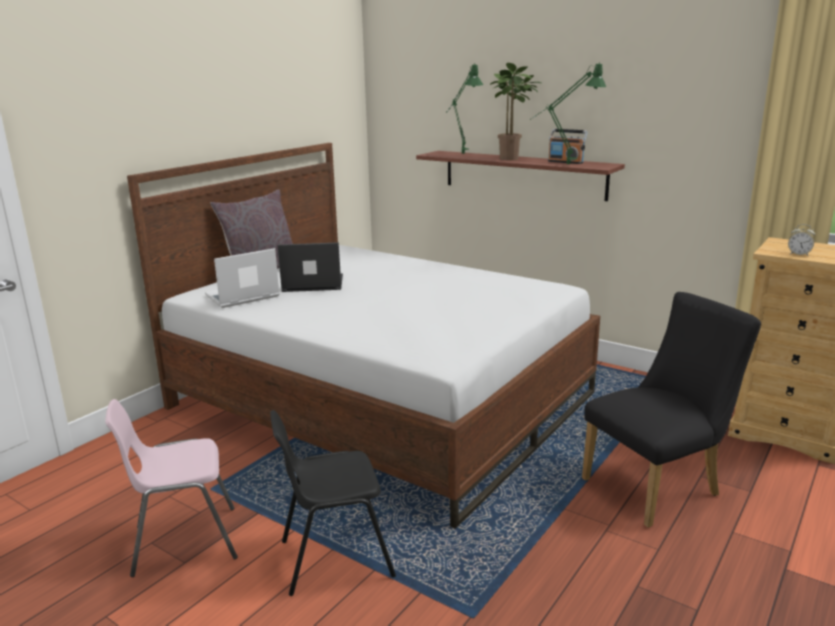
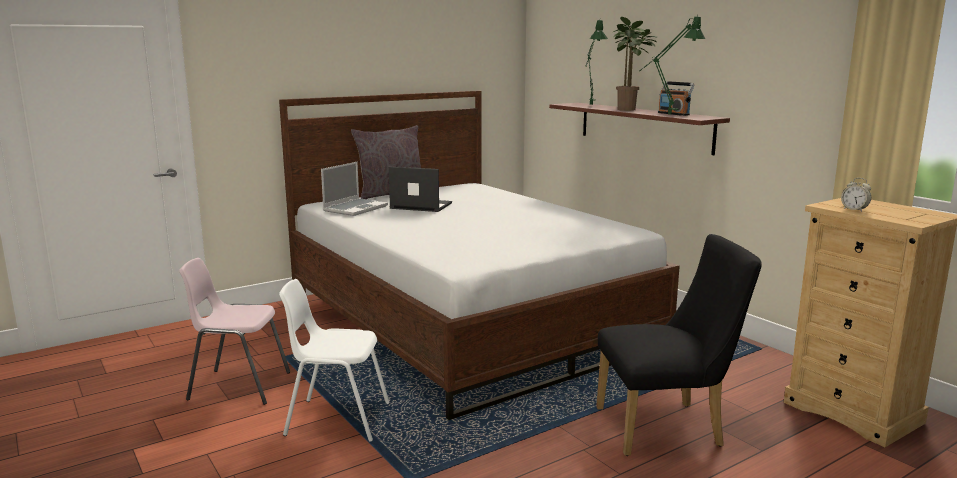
camera: 20 degrees right, 5 degrees down
laptop [205,248,280,308] -> laptop turned 135 degrees clockwise [321,162,388,216]
black chair [270,410,396,596] -> white chair [279,279,390,441]

